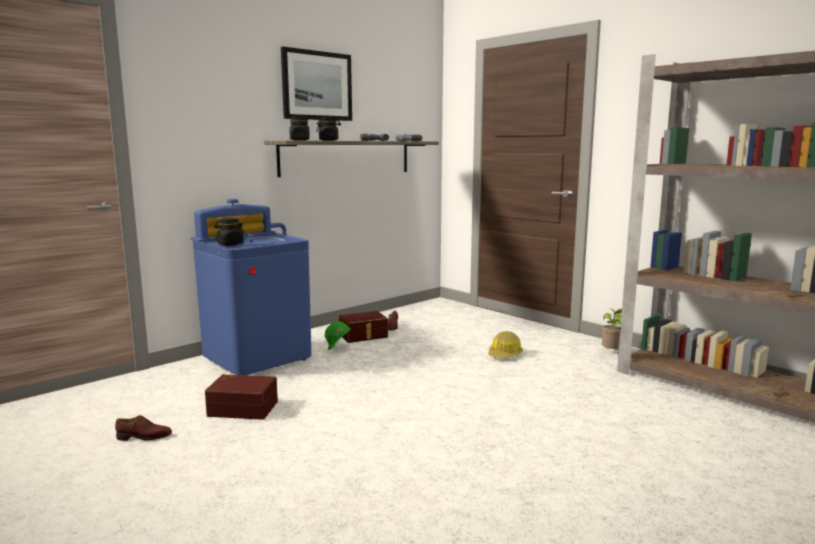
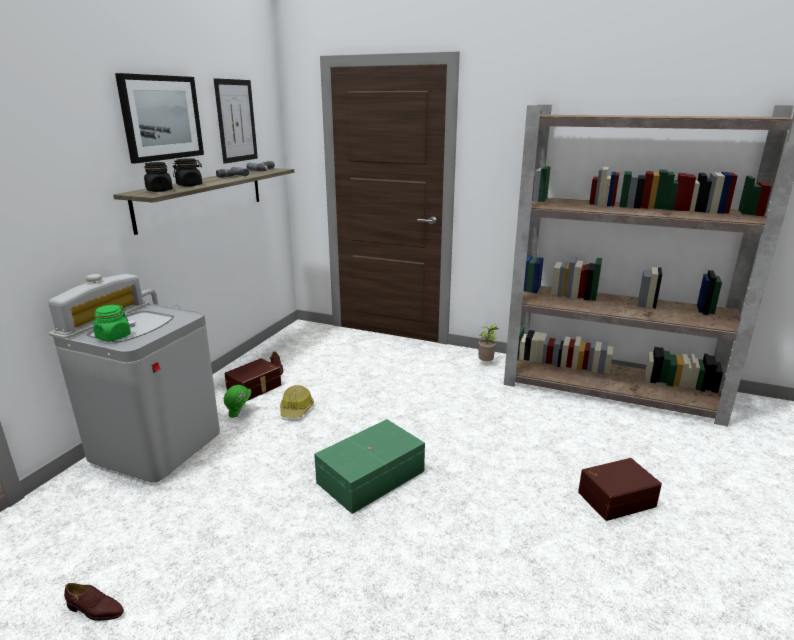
camera: 25 degrees left, 10 degrees up
brown shoe [115,415,172,441] -> brown shoe turned 45 degrees clockwise [64,583,124,621]
blue washing machine [191,199,311,375] -> grey washing machine [49,274,220,482]
brown storage box [205,374,278,420] -> brown storage box moved to [578,458,662,521]
black jar [214,218,244,246] -> green jar [91,305,131,342]
hard hat [488,331,523,358] -> hard hat moved to [280,385,314,418]
none -> picture [214,78,258,164]
none -> green storage box [314,419,425,514]

